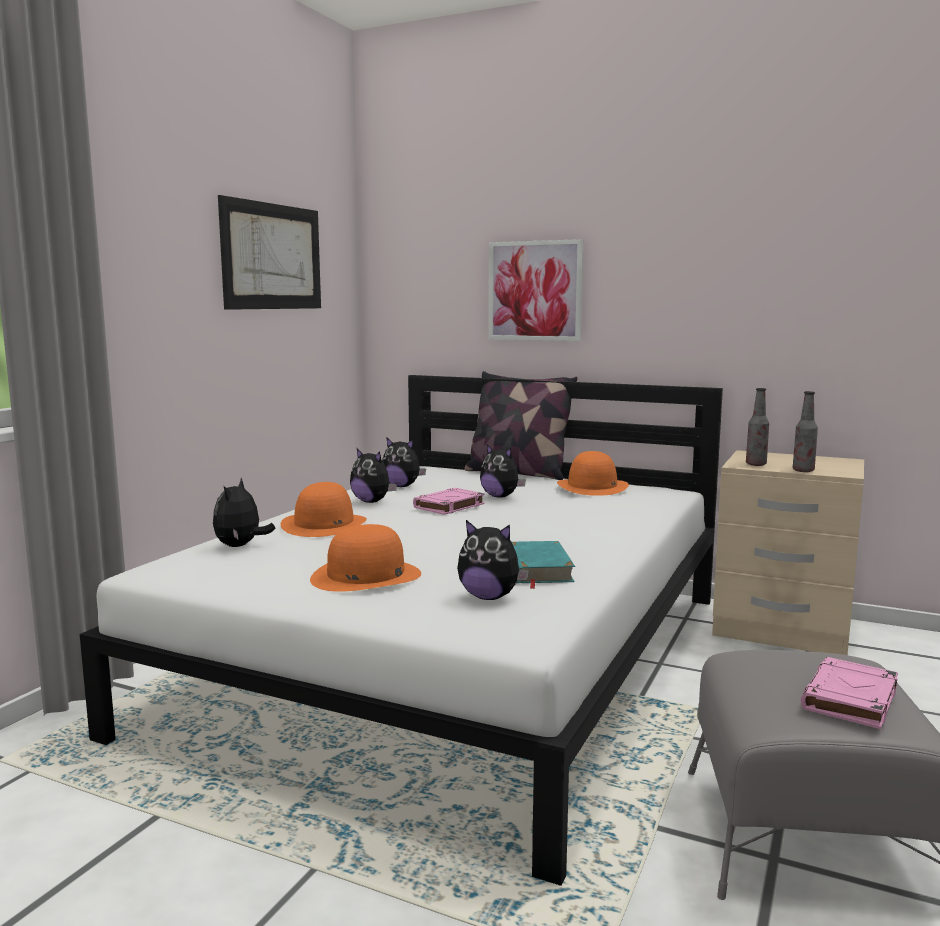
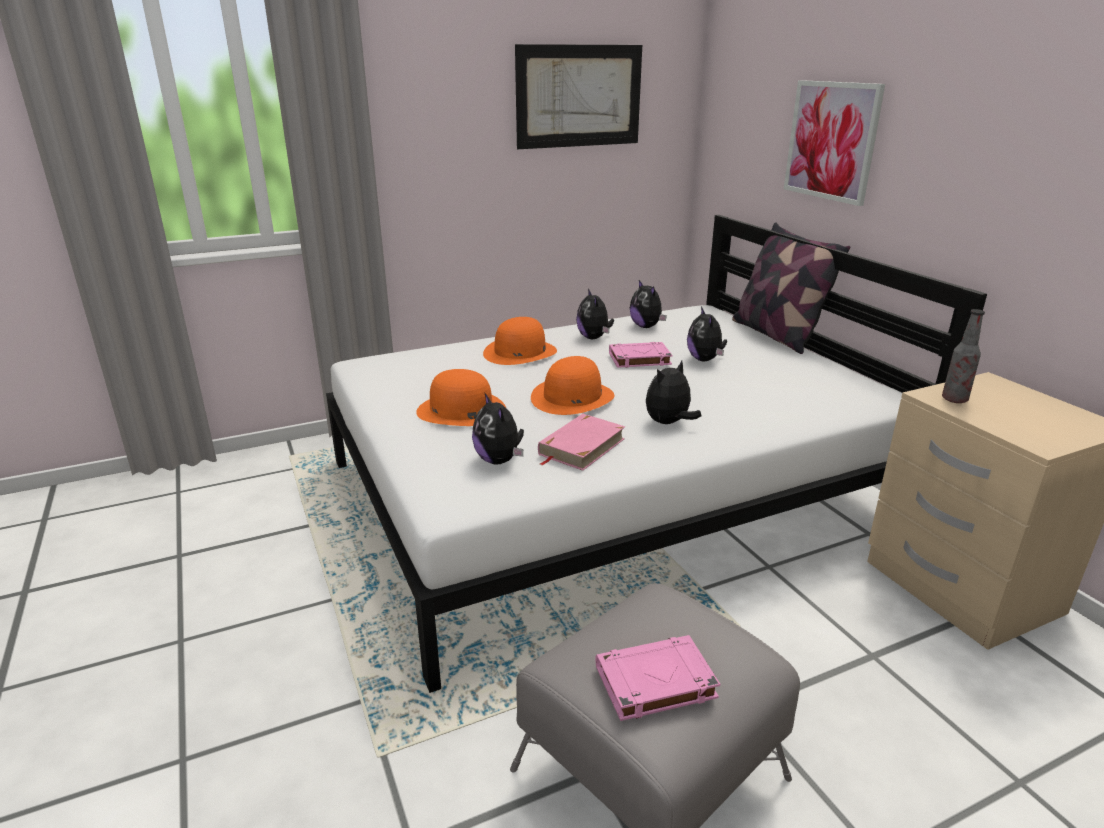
camera: 40 degrees right, 15 degrees up
plush toy [213,478,275,547] -> plush toy moved to [646,361,701,424]
turquoise book [512,541,575,589] -> pink book [538,414,625,471]
orange hat [557,451,629,496] -> orange hat moved to [531,356,615,415]
bottle [793,391,818,472] -> none

